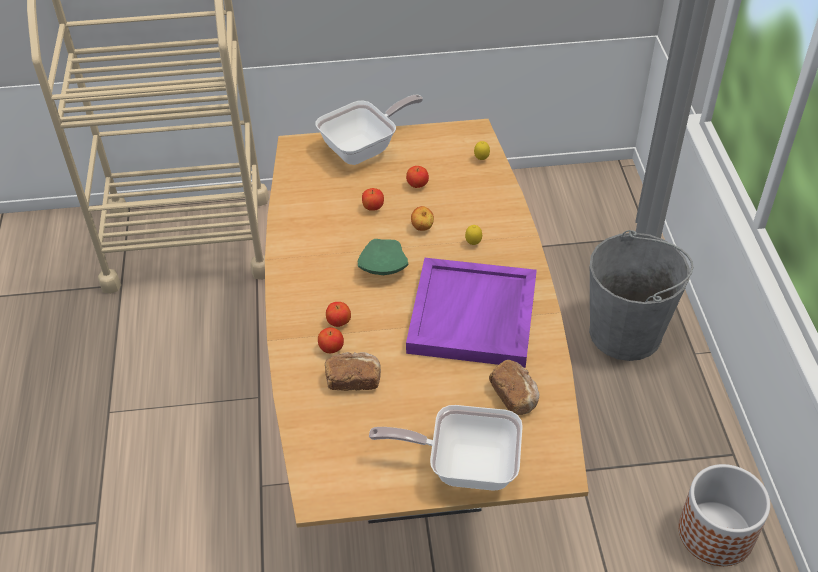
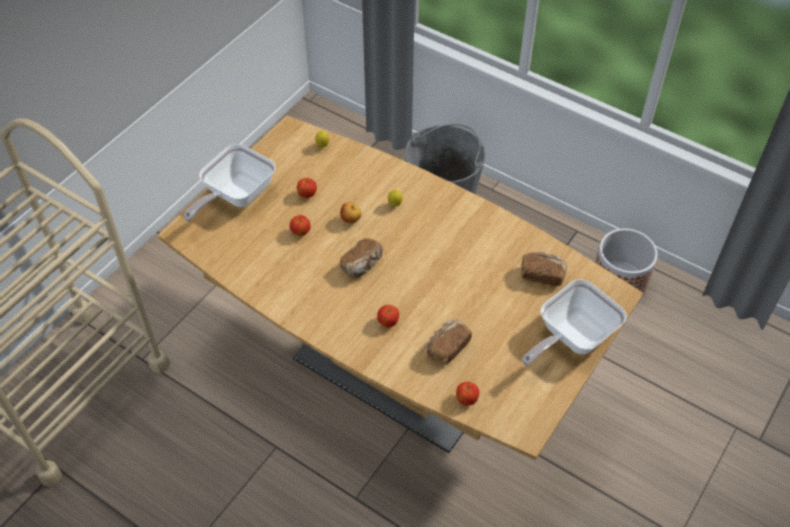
camera: 50 degrees left, 5 degrees up
frying pan [315,95,423,165] -> frying pan turned 150 degrees counterclockwise [183,144,276,221]
apple [318,327,344,353] -> apple moved to [456,382,479,406]
green plate [358,239,409,275] -> bread [340,238,383,278]
purple tray [406,258,537,368] -> none

